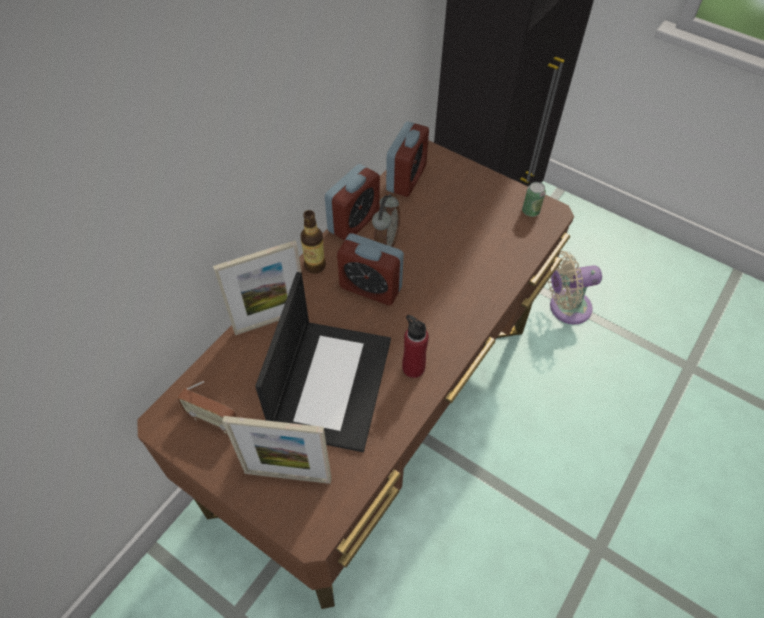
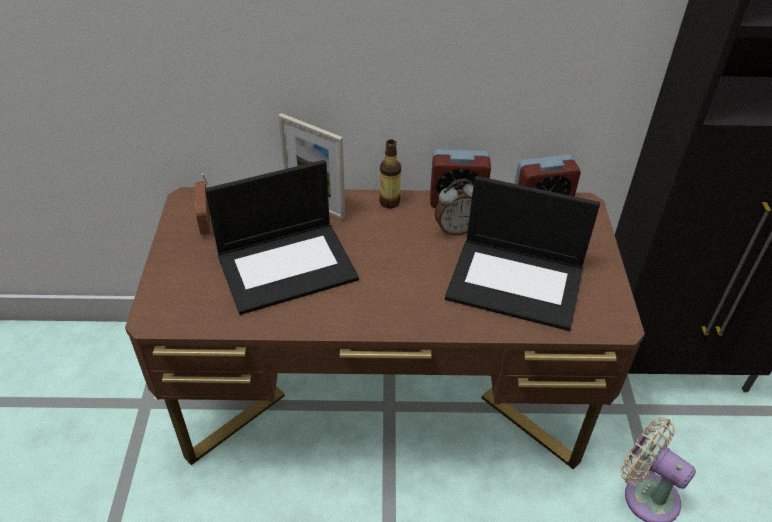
camera: 55 degrees right, 10 degrees down
picture frame [222,416,332,484] -> none
alarm clock [337,233,404,305] -> none
red bottle [402,315,429,378] -> none
can [522,182,546,217] -> none
none -> laptop [445,176,600,331]

